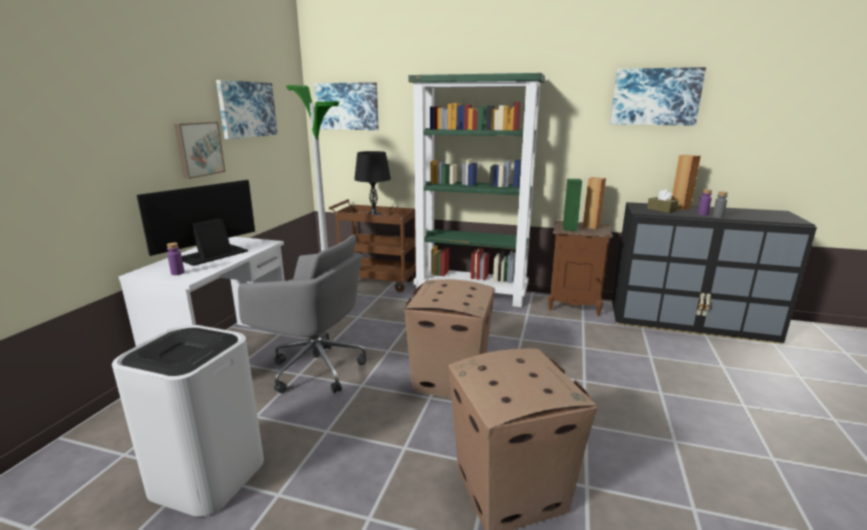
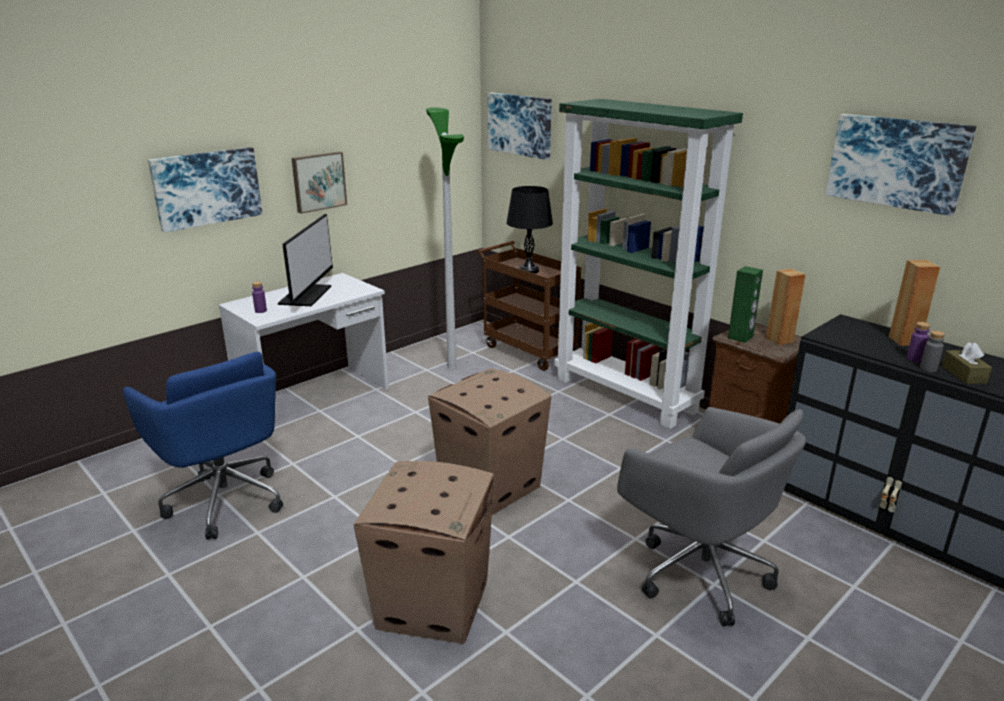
camera: 30 degrees right, 5 degrees up
white trash can [112,325,264,517] -> blue office chair [123,352,283,540]
monitor [137,180,255,266] -> monitor turned 120 degrees clockwise [278,214,333,306]
picture [216,80,278,139] -> picture moved to [148,147,262,233]
grey office chair [238,234,367,393] -> grey office chair moved to [617,407,806,626]
brown tissue box [647,189,678,213] -> brown tissue box moved to [942,342,992,384]

